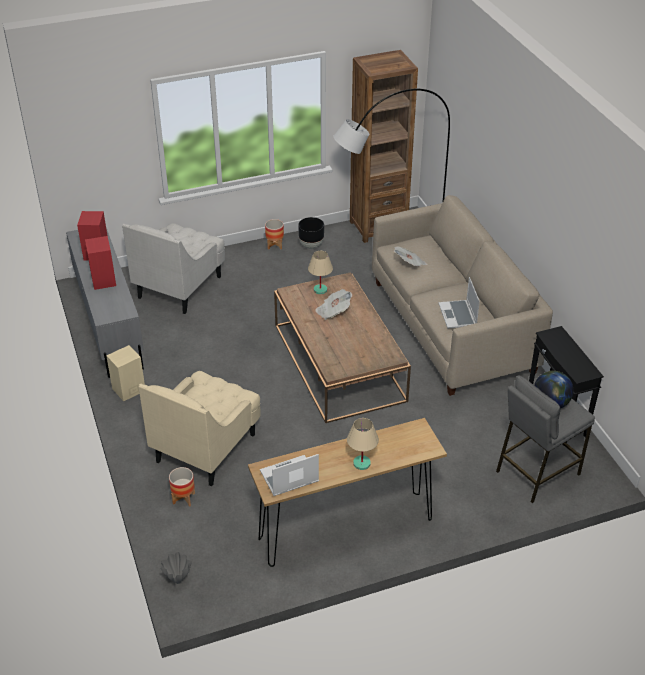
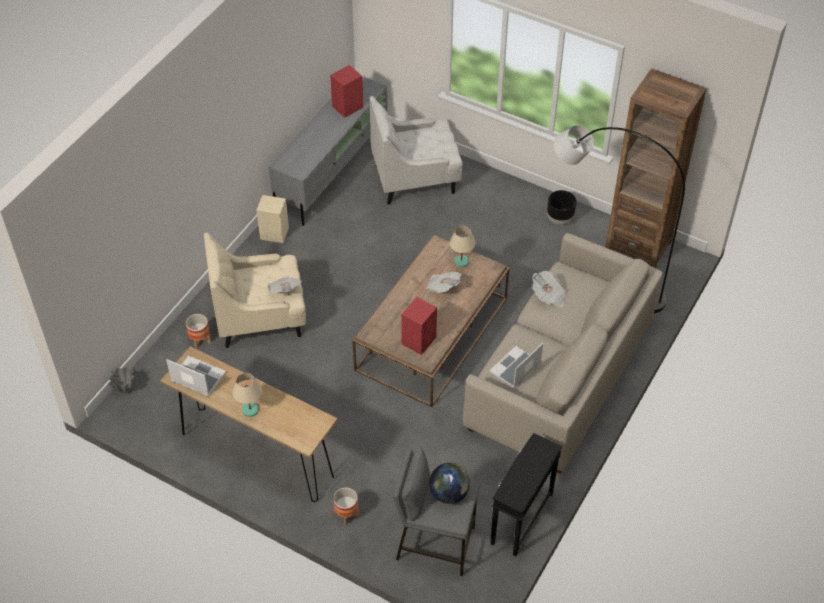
camera: 50 degrees right, 10 degrees up
red speaker [85,236,116,290] -> red speaker moved to [401,297,437,355]
planter [265,219,284,250] -> planter moved to [333,488,359,526]
none -> newspaper [268,276,301,293]

